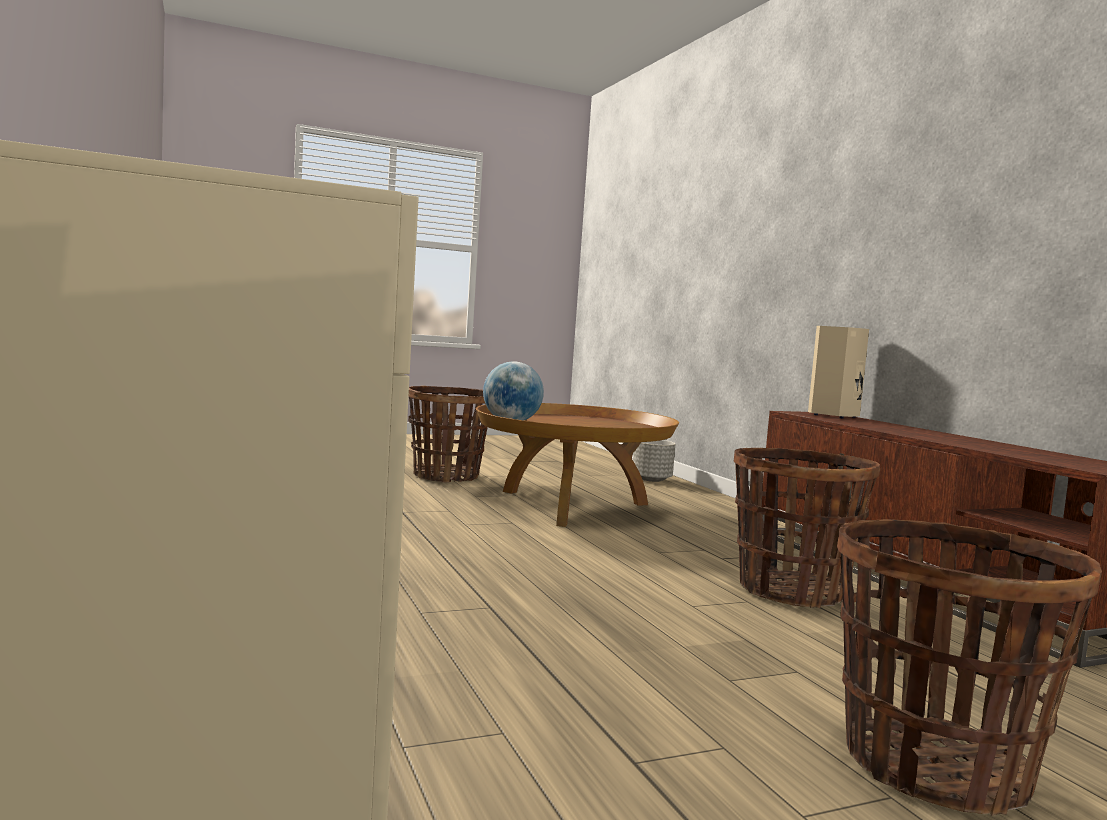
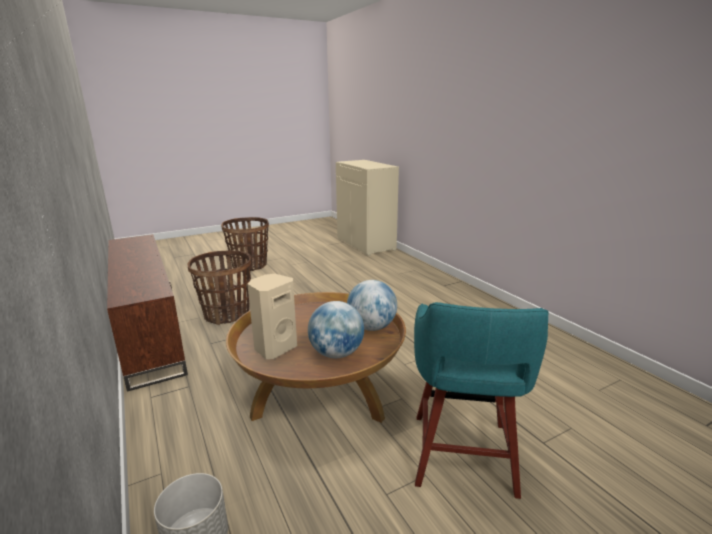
camera: 175 degrees right, 15 degrees up
basket [408,386,488,483] -> turquoise stool [414,302,549,499]
beige speaker [808,326,869,418] -> beige speaker moved to [247,274,297,359]
none -> globe [308,301,364,358]

